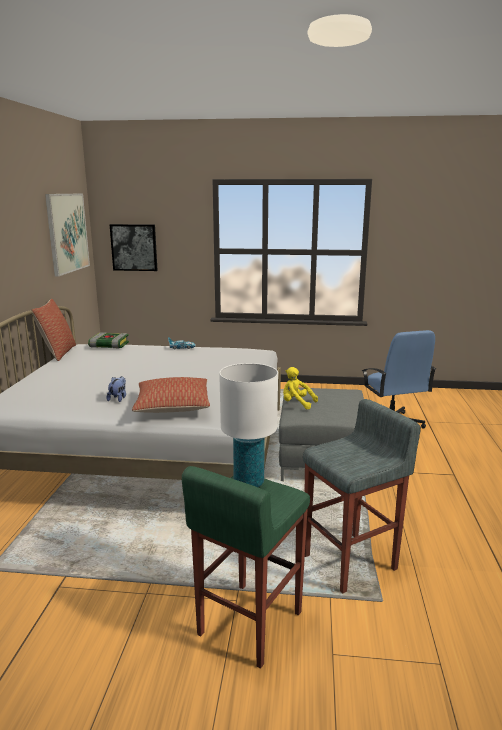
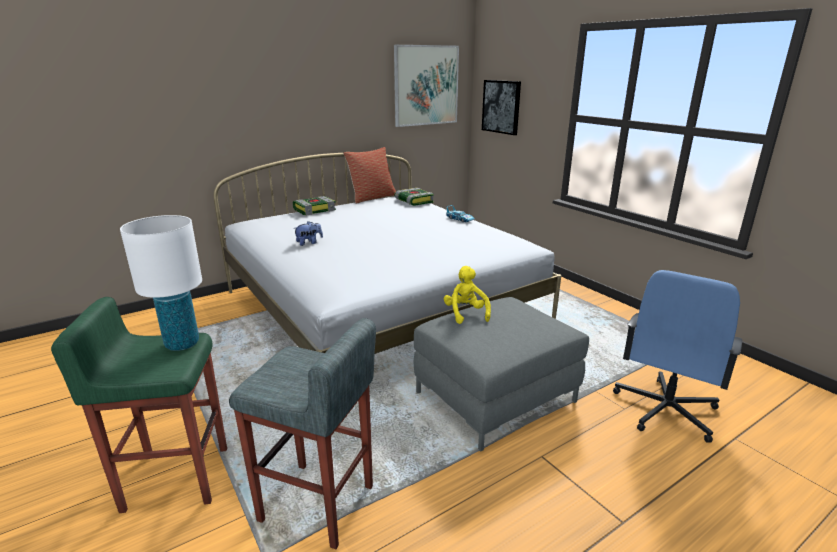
camera: 50 degrees right, 5 degrees up
pillow [132,377,210,413] -> none
none -> book [293,196,336,216]

